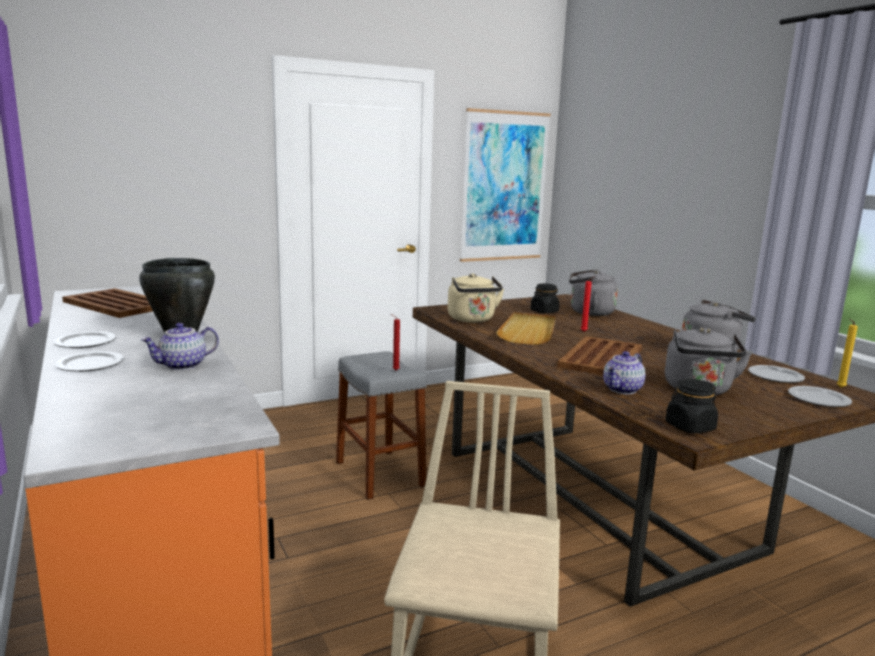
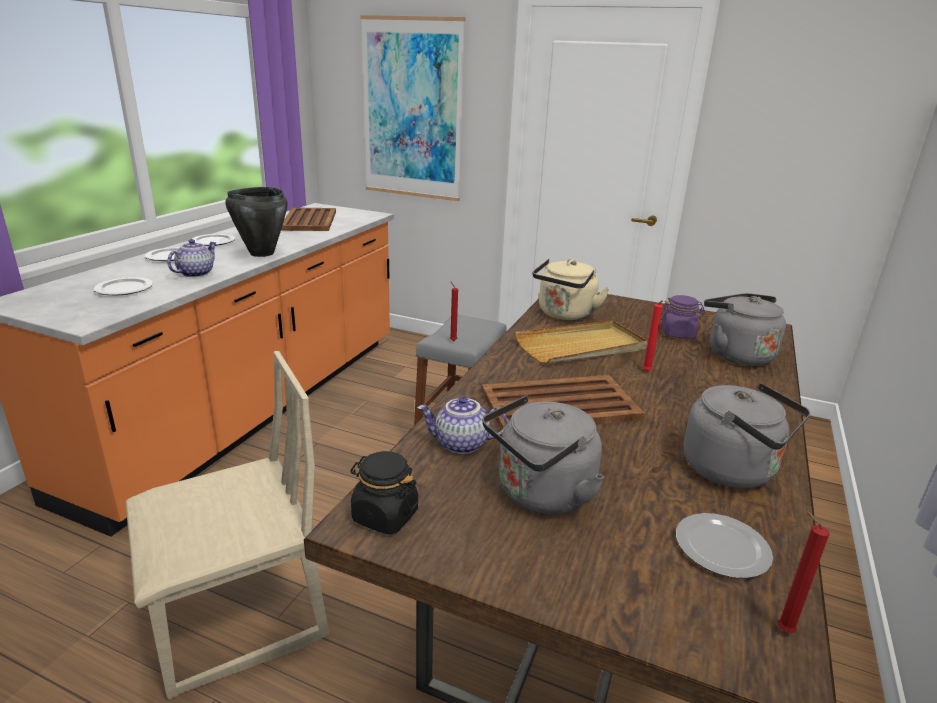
camera: 50 degrees right, 10 degrees up
teapot [141,323,219,370] -> teapot turned 105 degrees clockwise [167,239,217,277]
picture [460,108,551,262] -> picture moved to [360,15,466,201]
black jar [530,283,560,314] -> purple jar [660,295,705,339]
plate [788,386,852,407] -> plate moved to [94,277,153,295]
yellow candle [837,319,858,388] -> red candle [778,511,829,633]

